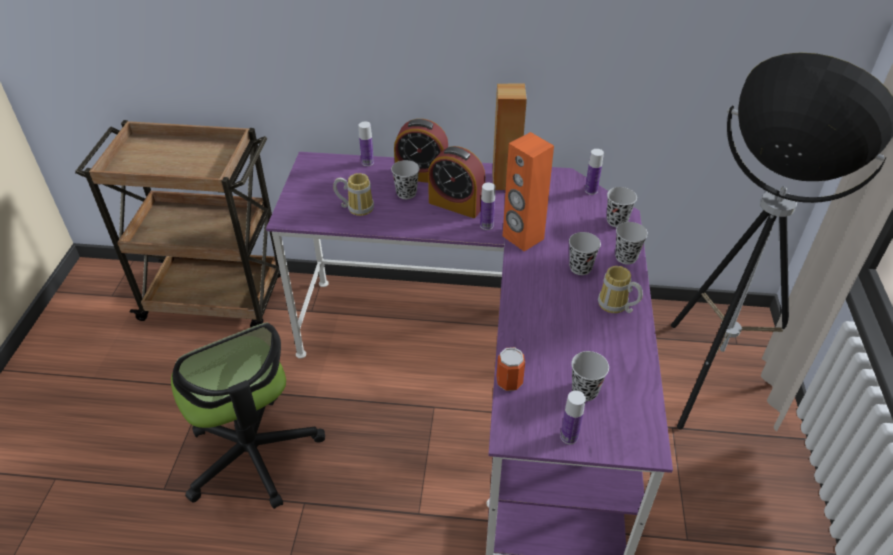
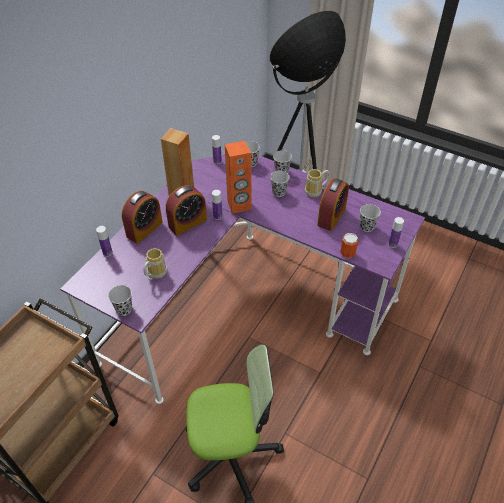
camera: 65 degrees left, 5 degrees up
black cup [391,160,420,199] -> black cup moved to [108,285,132,316]
none -> alarm clock [317,179,349,231]

